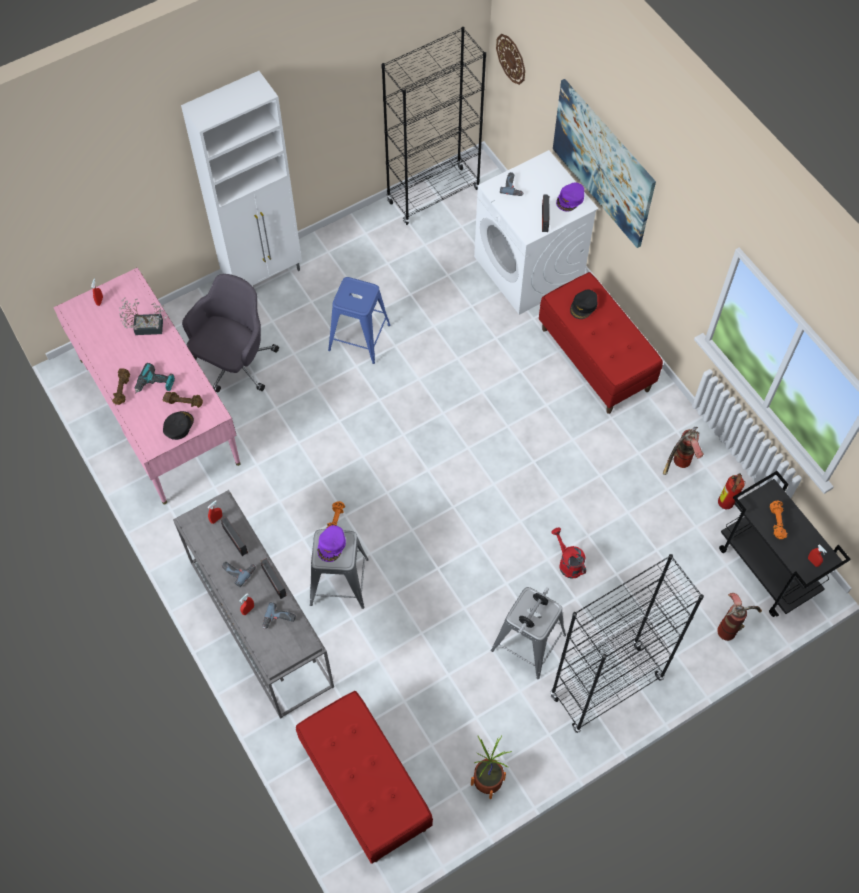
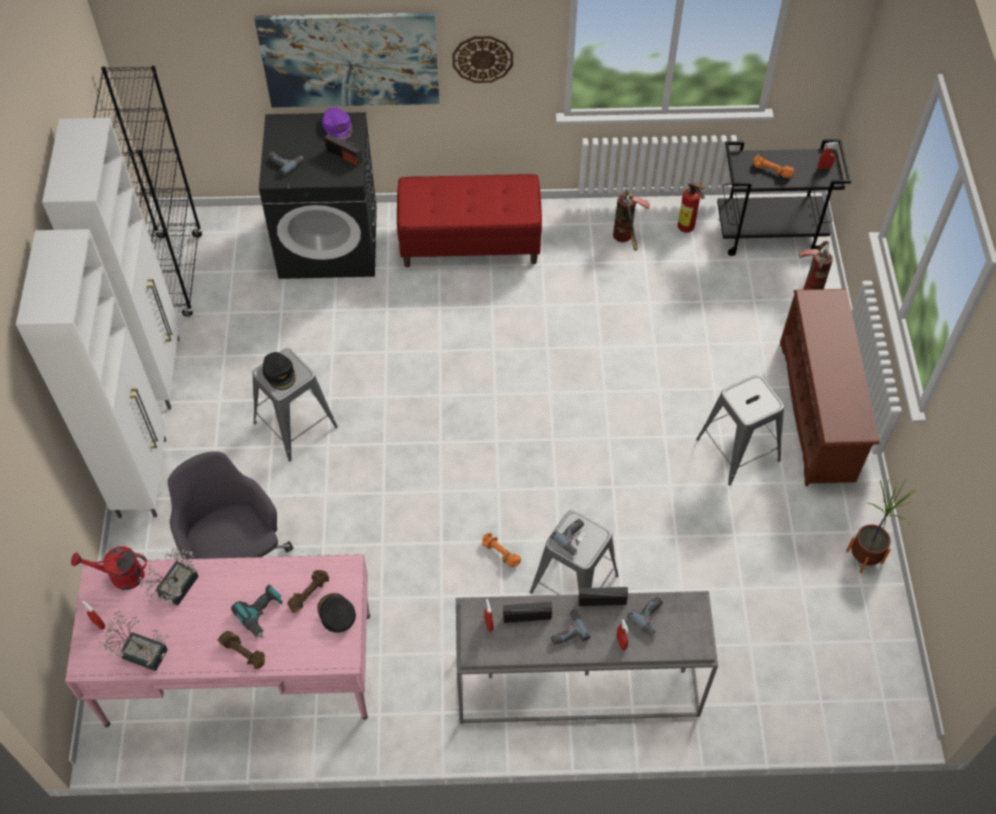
camera: 60 degrees left, 5 degrees down
red bench [296,691,433,864] -> none
purple cap [317,525,346,562] -> power drill [550,519,584,555]
blue stool [328,277,390,364] -> grey stool [252,348,338,462]
white washing machine [474,150,599,315] -> black washing machine [259,112,377,279]
wall clock [496,34,525,85] -> wall clock moved to [452,36,513,83]
dumbbell [518,587,549,634] -> none
red watering can [551,528,586,579] -> red watering can moved to [71,546,147,590]
black bookcase [551,554,704,733] -> brown shoe rack [780,289,880,486]
black cap [570,289,597,319] -> black cap moved to [262,352,296,390]
none -> white cabinet [42,118,180,410]
none -> potted plant [99,611,170,671]

